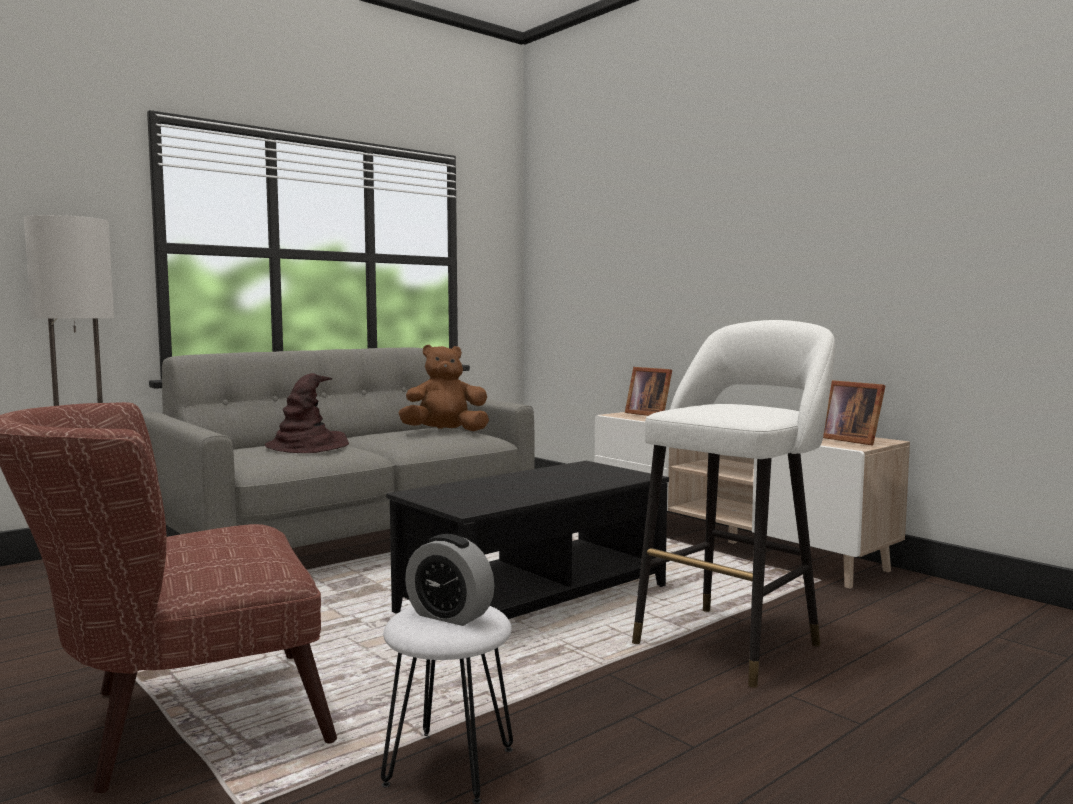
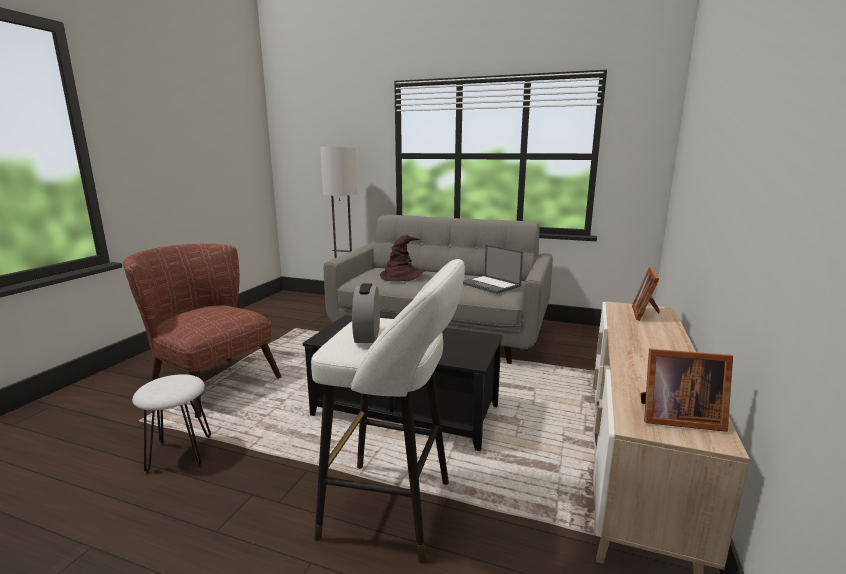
camera: 60 degrees right, 10 degrees up
brown plush toy [398,345,489,431] -> laptop [463,245,523,294]
alarm clock [405,534,495,626] -> alarm clock moved to [352,283,380,343]
picture frame [823,380,885,446] -> picture frame turned 105 degrees counterclockwise [641,349,733,432]

